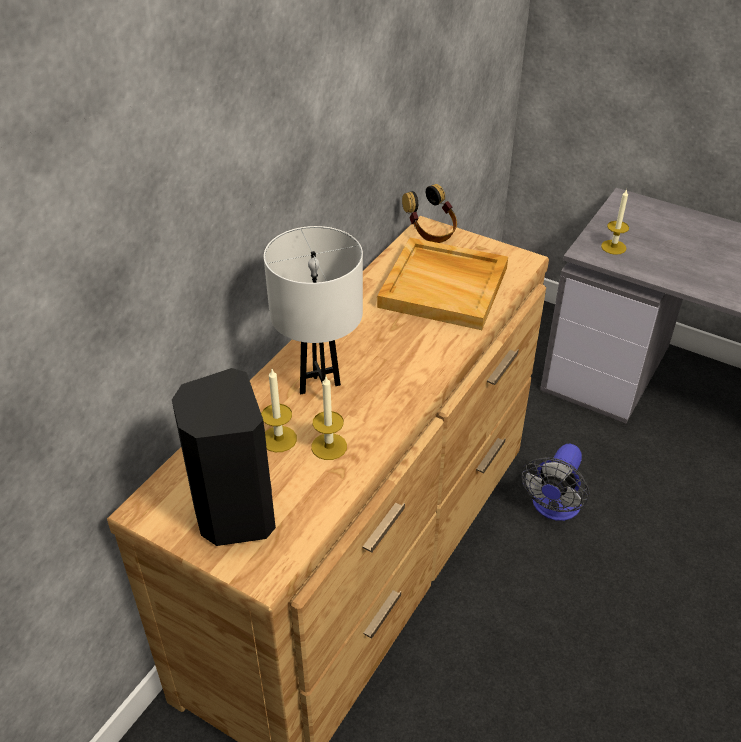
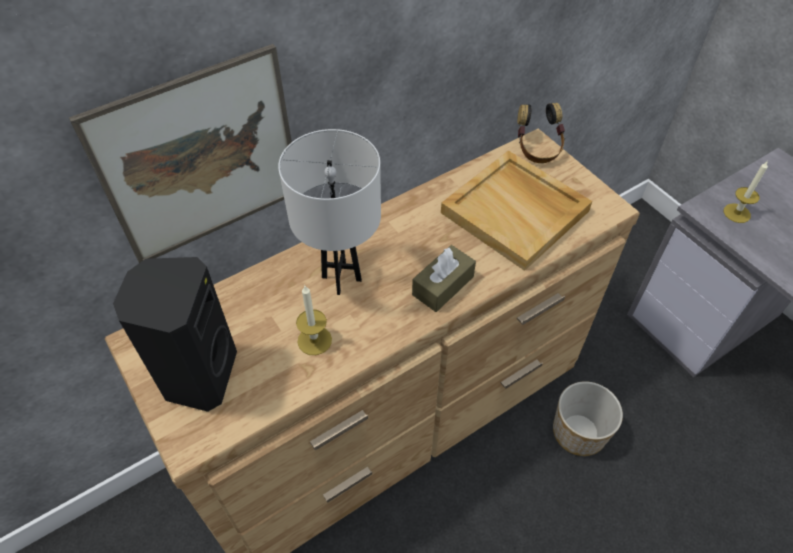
camera: 25 degrees right, 10 degrees up
candle [261,369,297,452] -> none
fan [521,444,589,521] -> planter [553,381,623,456]
none -> picture [69,44,292,263]
none -> brown tissue box [412,245,476,312]

